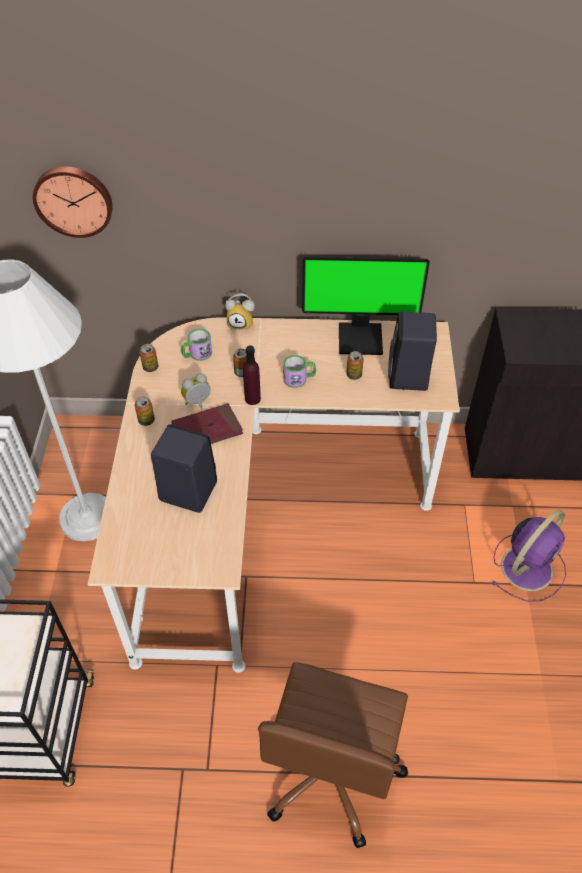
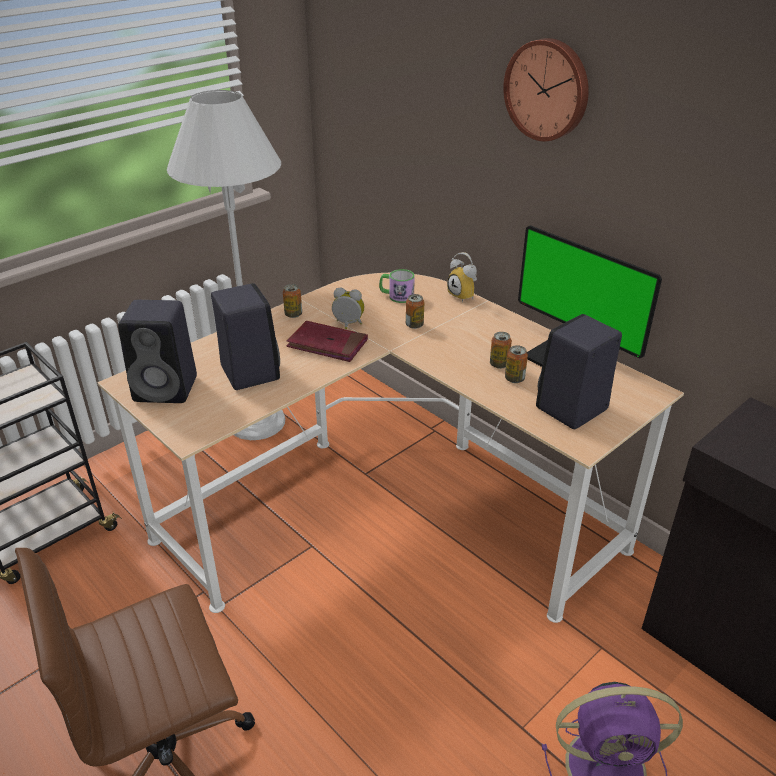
camera: 45 degrees right, 15 degrees down
wall clock [33,167,113,238] -> wall clock moved to [503,38,589,141]
can [140,344,158,372] -> can moved to [490,332,512,369]
purple bottle [243,345,261,405] -> none
mug [283,355,316,388] -> none
none -> black speaker [118,300,197,403]

